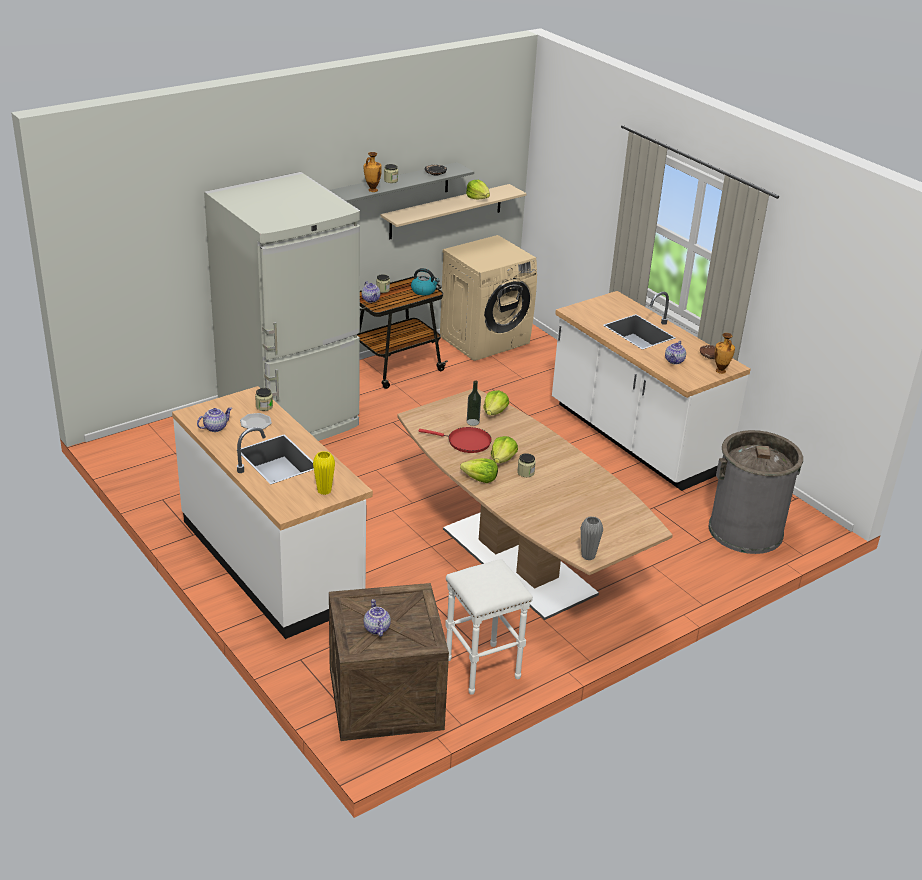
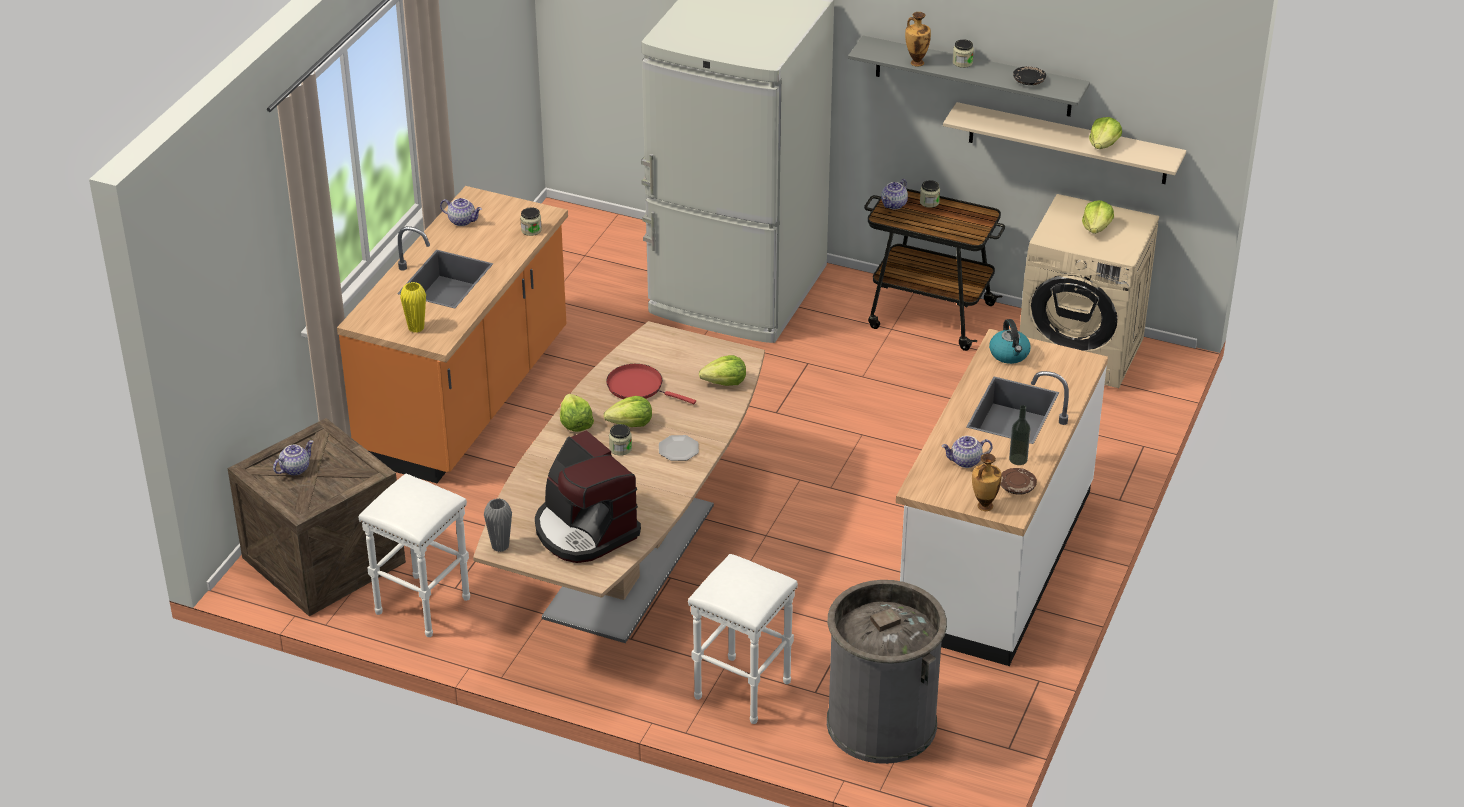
camera: 60 degrees right, 5 degrees up
white counter [172,386,373,639] -> orange counter [337,186,568,483]
plate [240,413,272,429] -> plate moved to [659,435,699,461]
kettle [411,268,440,295] -> kettle moved to [989,319,1031,364]
red frying pan [418,427,492,453] -> red frying pan turned 135 degrees clockwise [606,364,696,404]
bottle [467,380,481,426] -> bottle moved to [1009,405,1031,465]
none -> coffee machine [535,430,641,563]
none -> white stool [688,554,798,724]
none -> lettuce [1082,200,1114,234]

